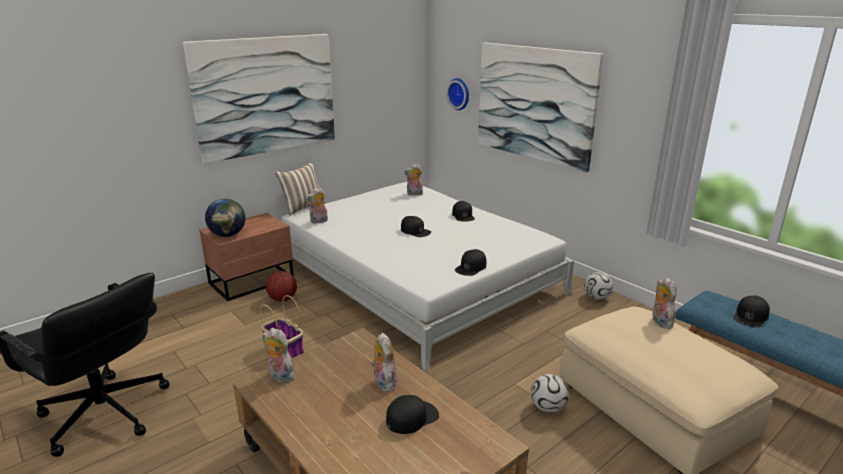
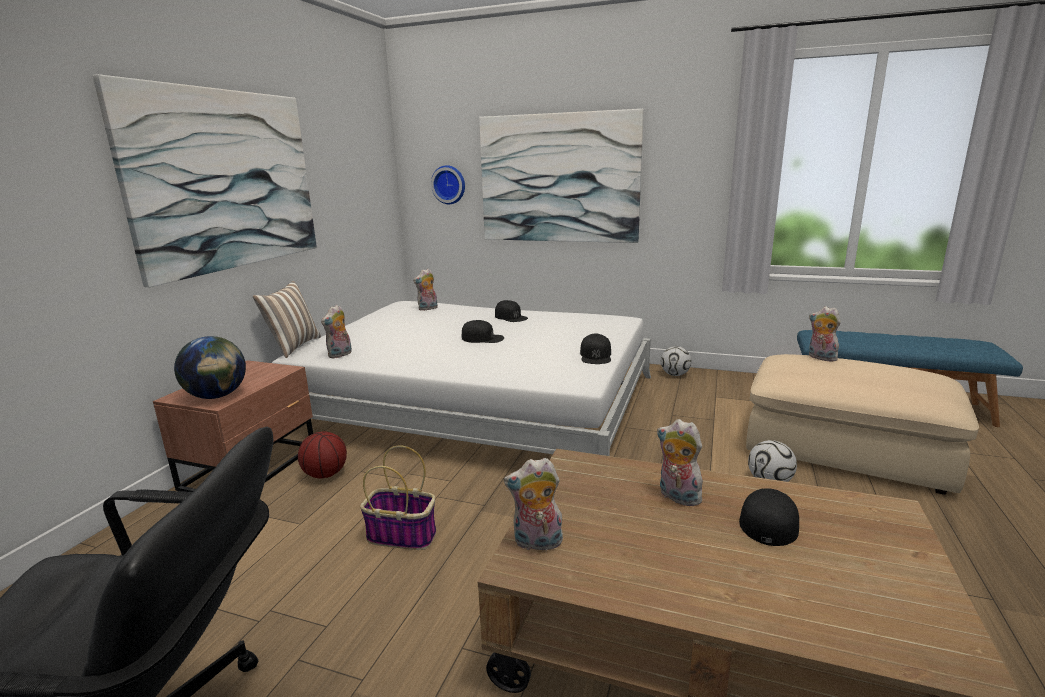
camera: 30 degrees left, 5 degrees down
black cap [733,295,770,328] -> none

